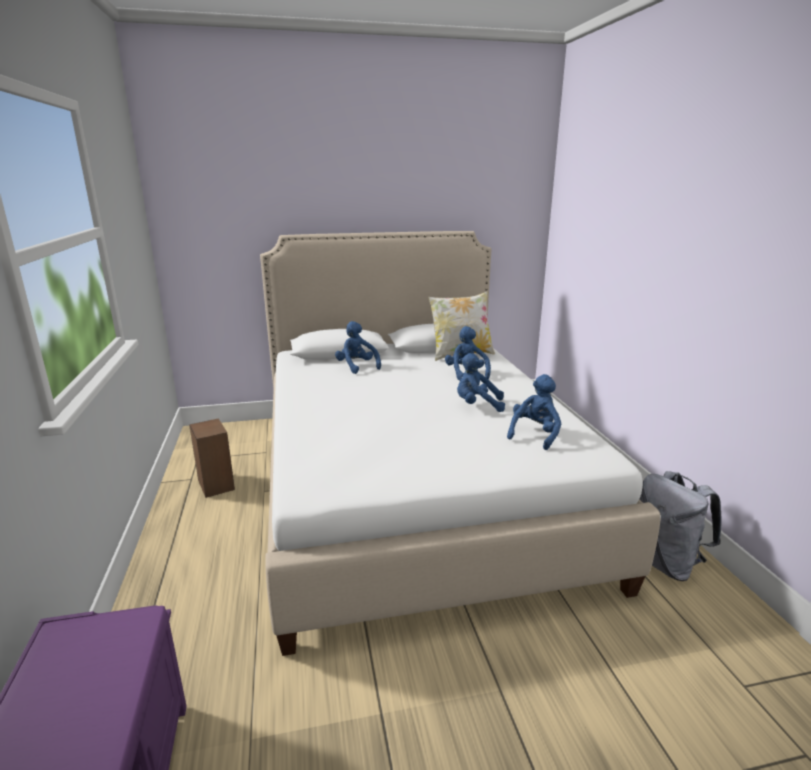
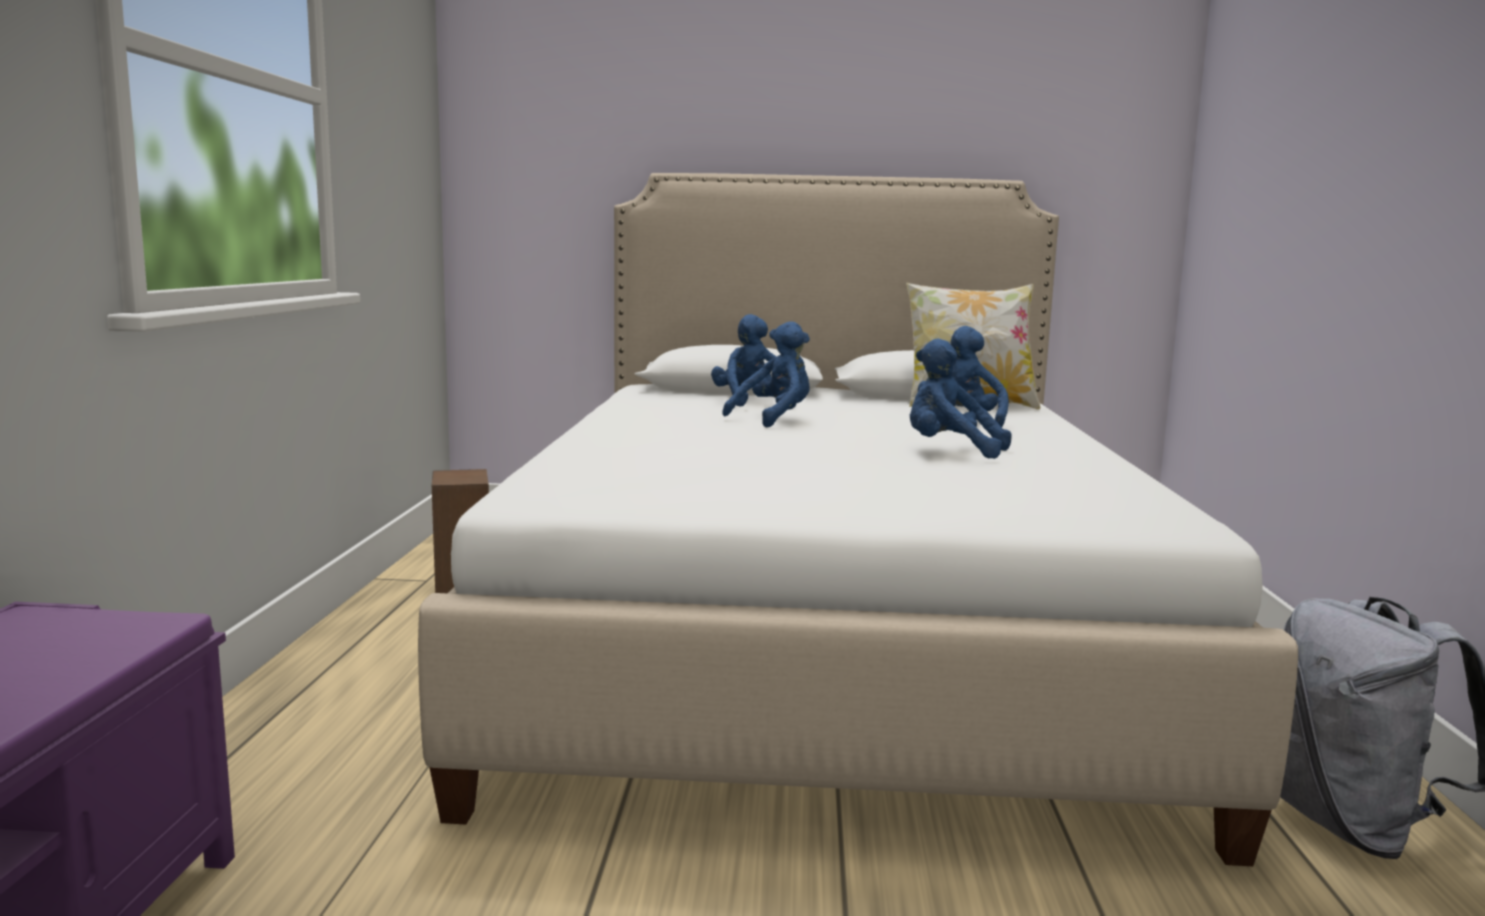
camera: 15 degrees right, 10 degrees down
blue plush toy [507,374,561,450] -> blue plush toy moved to [722,321,810,428]

